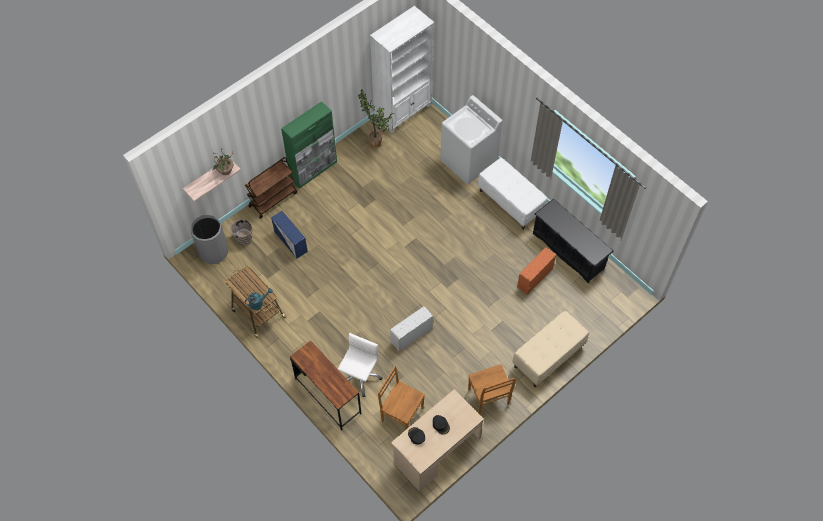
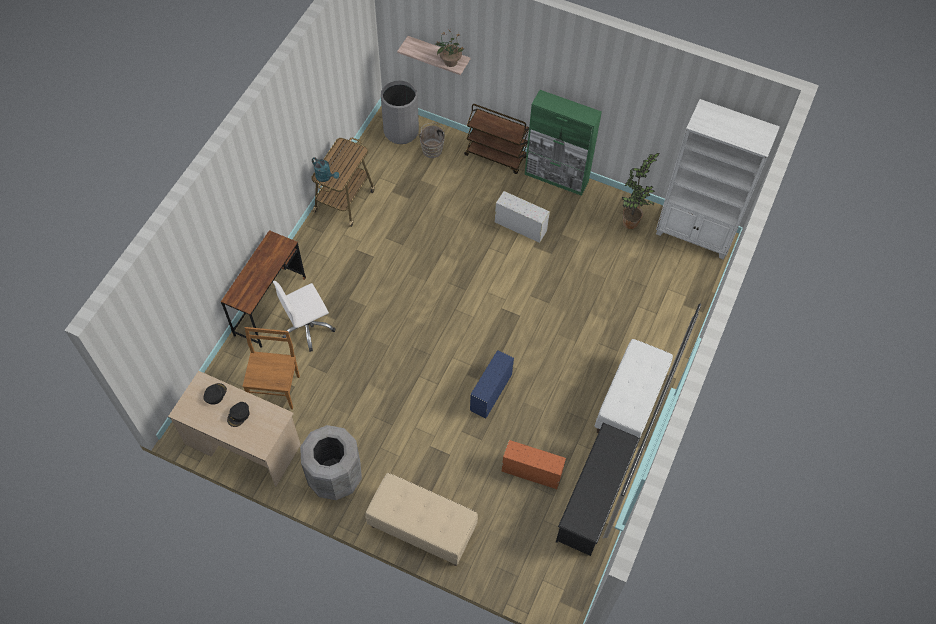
camera: 65 degrees right, 0 degrees up
blue storage box [271,211,308,258] -> blue storage box moved to [470,350,514,418]
white office chair [338,333,382,397] -> white office chair turned 150 degrees clockwise [273,281,336,352]
white storage box [390,306,433,351] -> white storage box moved to [495,191,550,243]
white washing machine [440,95,502,184] -> none
brown chair [468,364,516,414] -> grey trash can [300,425,362,500]

